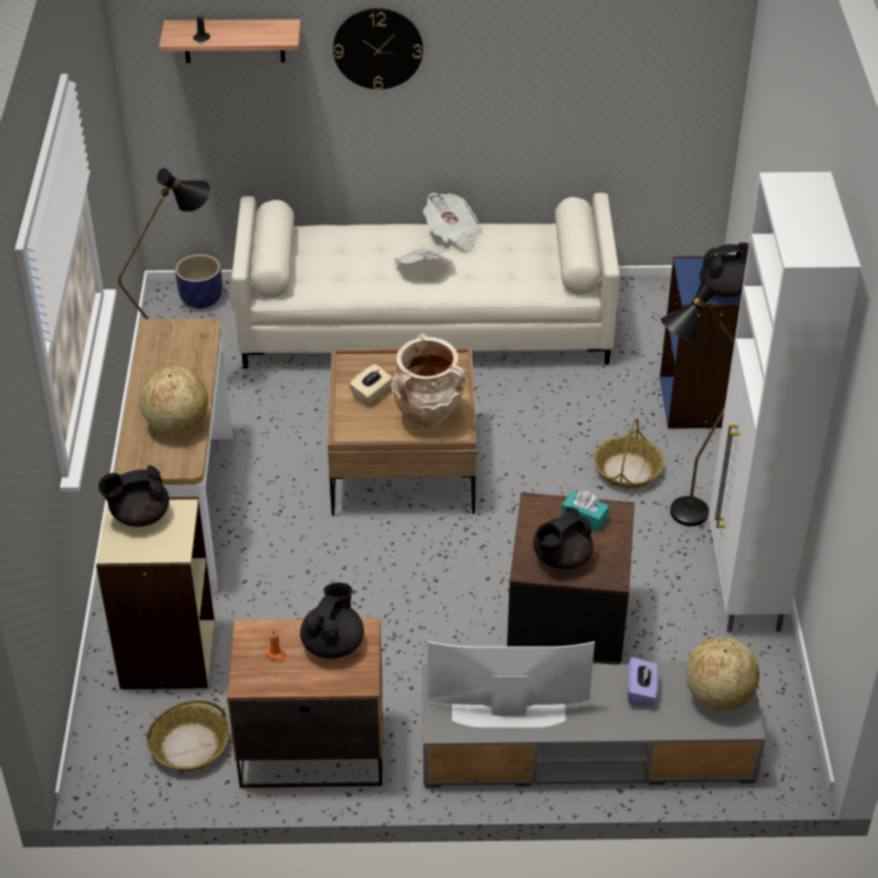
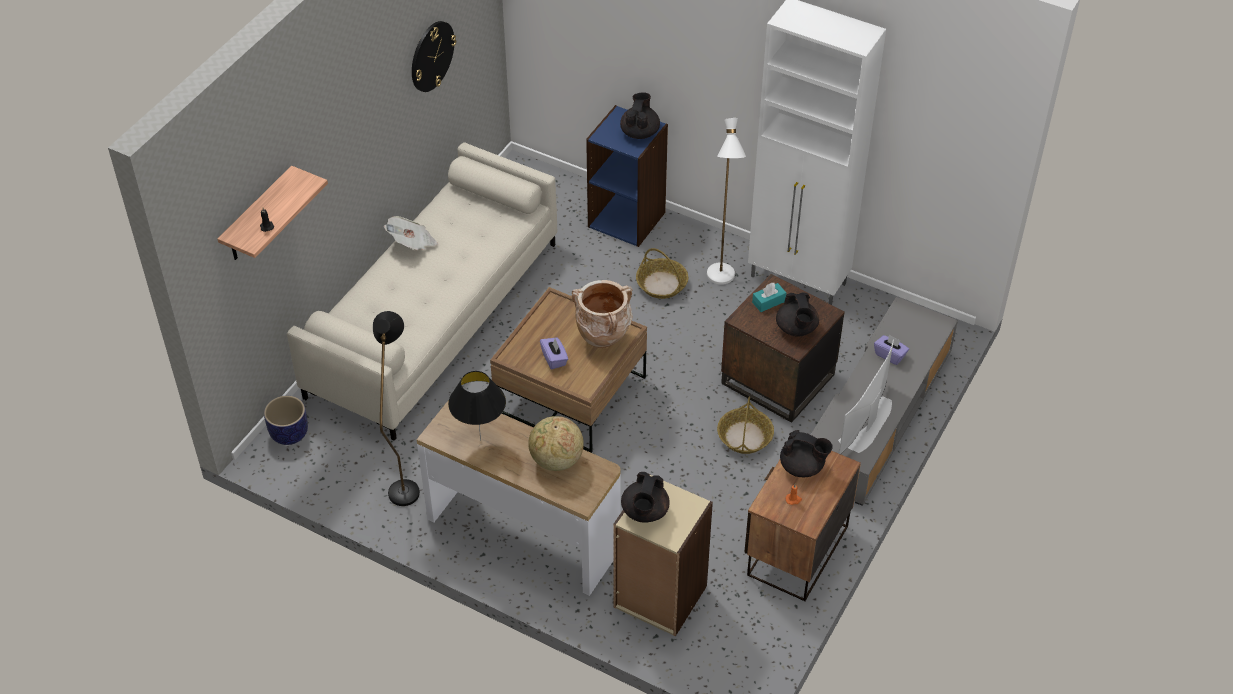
camera: 60 degrees left, 5 degrees up
basket [147,700,229,771] -> basket moved to [717,396,774,454]
black teapot [300,582,364,659] -> black teapot turned 150 degrees clockwise [780,430,833,477]
wall clock [333,8,423,90] -> wall clock moved to [412,21,456,92]
beige tissue box [349,364,393,405] -> purple tissue box [540,338,568,369]
newspaper [394,247,450,263] -> none
black floor lamp [660,282,735,526] -> white floor lamp [707,118,746,285]
globe [686,637,760,711] -> none
none -> black table lamp [448,371,506,441]

